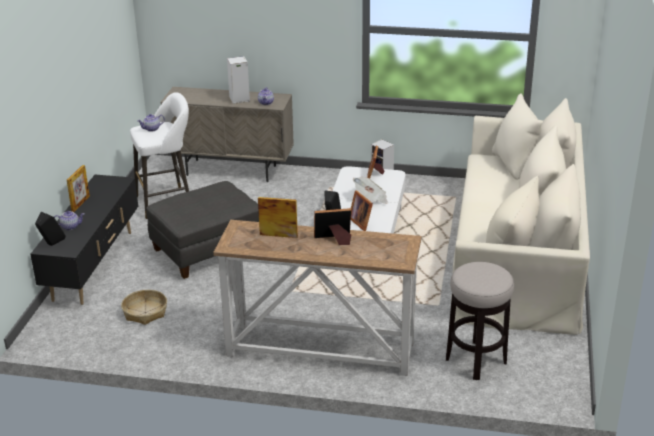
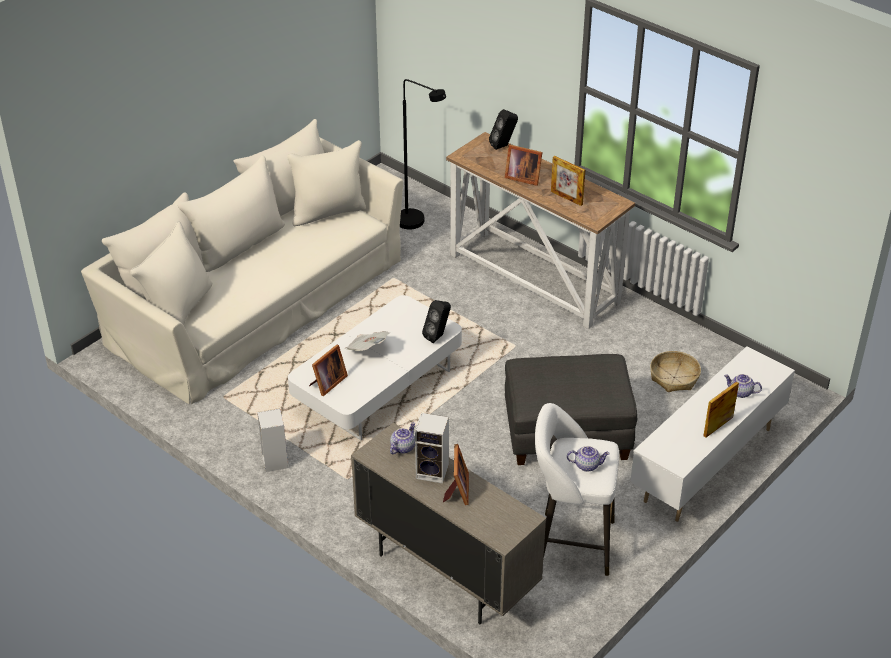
camera: 150 degrees left, 10 degrees up
black tv stand [30,175,138,305] -> white tv stand [630,346,795,522]
black speaker [35,212,66,246] -> black speaker moved to [489,109,518,150]
picture frame [351,191,373,231] -> picture frame moved to [443,444,469,505]
stool [446,262,514,380] -> black floor lamp [400,79,446,229]

